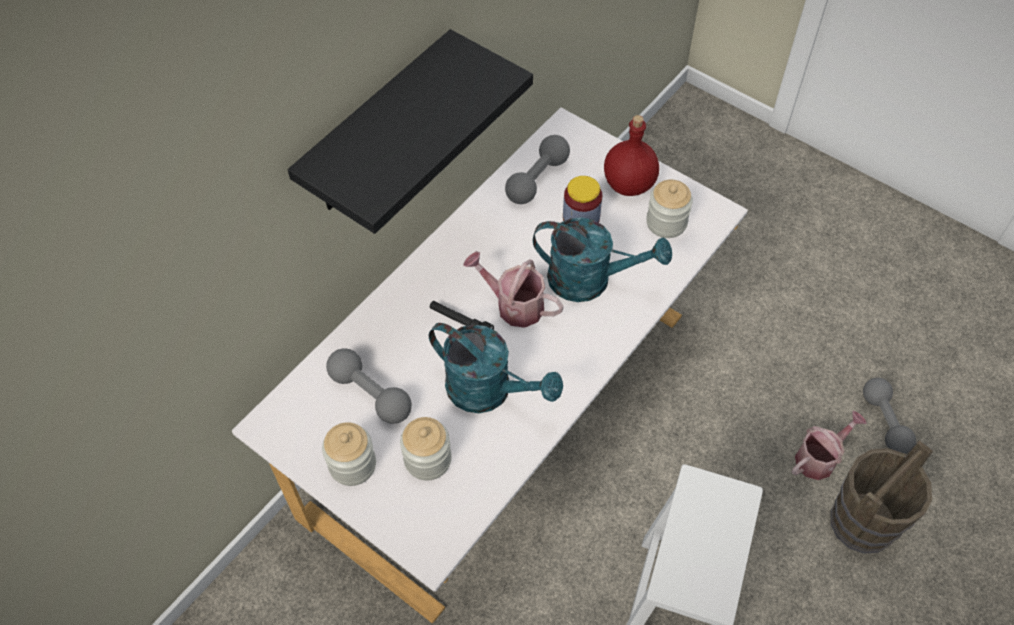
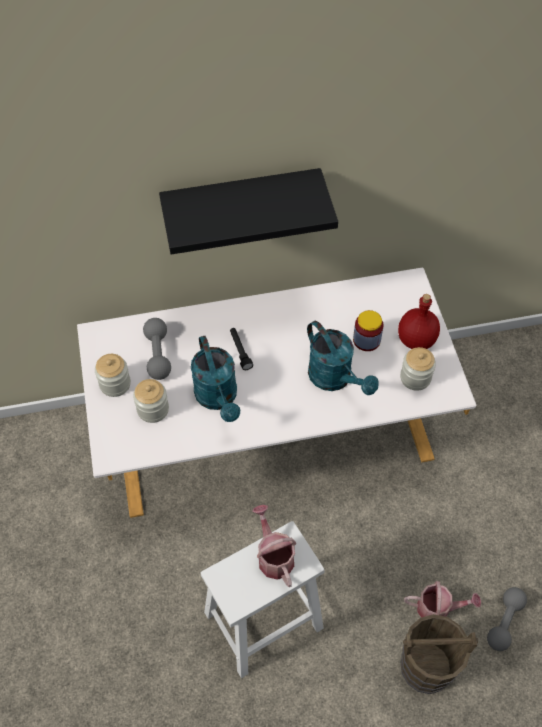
camera: 40 degrees right, 0 degrees up
watering can [463,251,564,328] -> watering can moved to [252,505,296,587]
grey dumbbell [505,135,570,204] -> none

